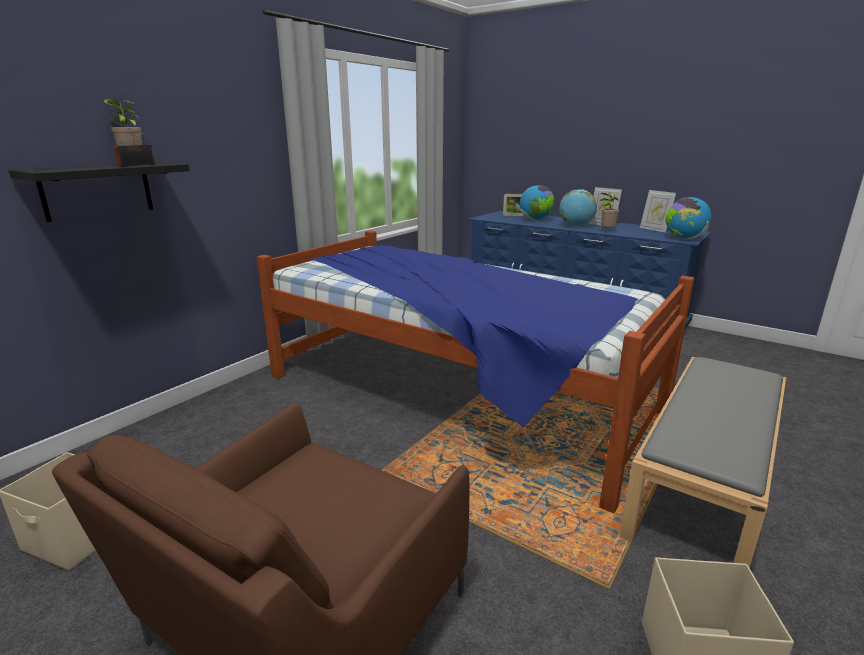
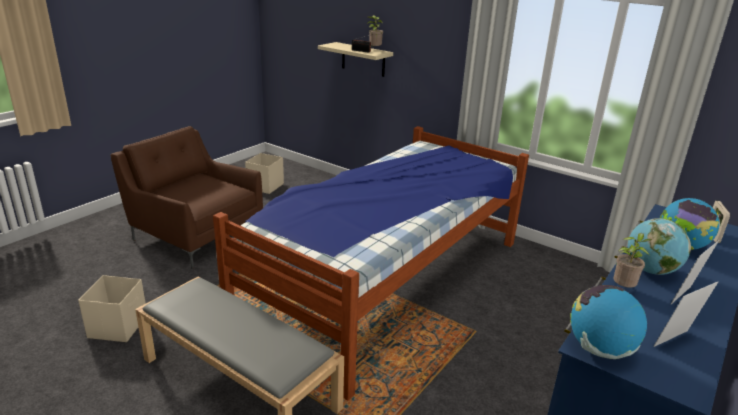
camera: 90 degrees right, 5 degrees up
black shelf [9,162,190,222] -> beige shelf [318,42,393,77]

